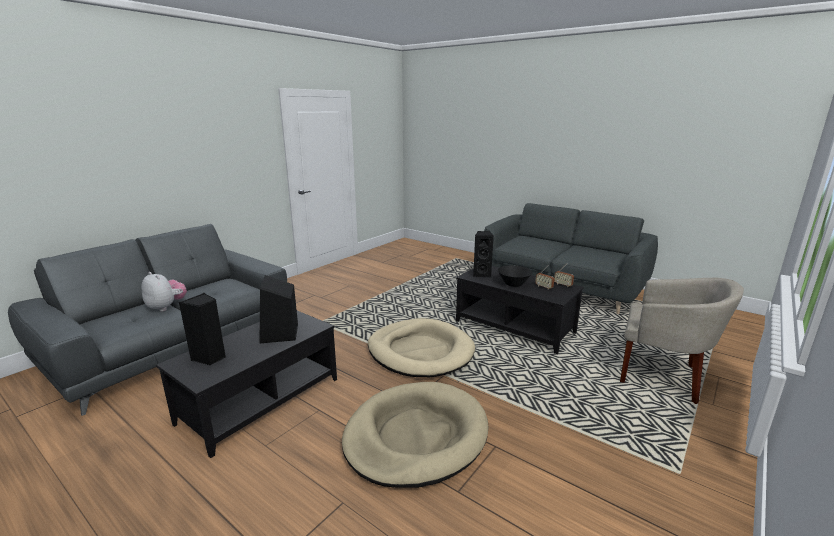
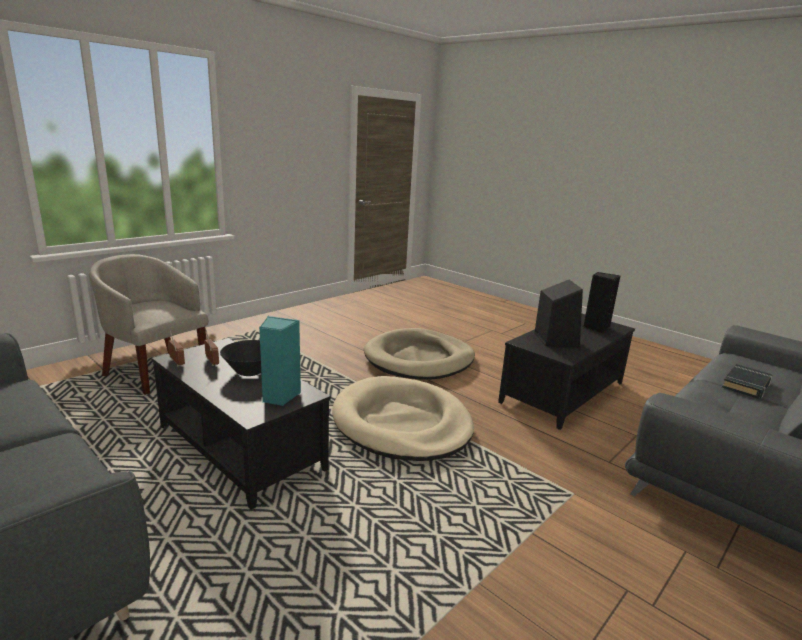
camera: 175 degrees left, 0 degrees up
plush toy [141,272,187,312] -> black book [722,364,772,399]
black speaker [473,231,494,277] -> turquoise speaker [259,316,301,406]

